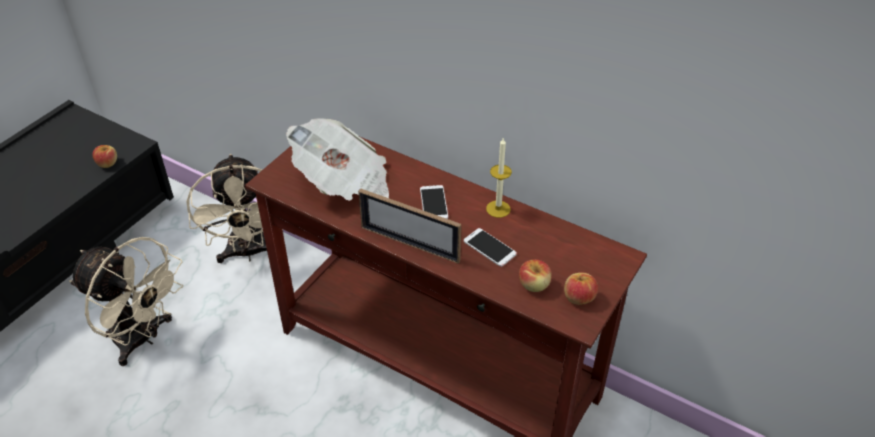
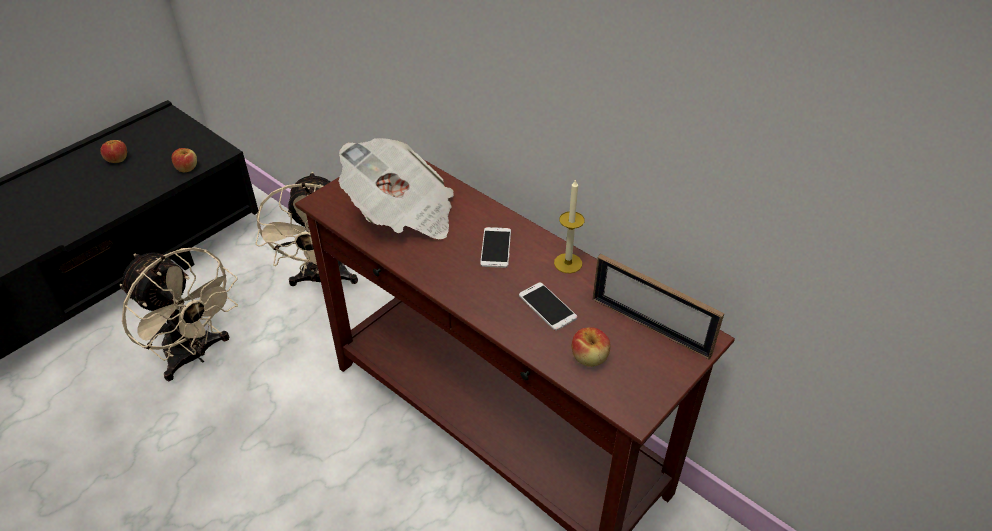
camera: 10 degrees right, 0 degrees up
picture frame [358,189,461,264] -> picture frame moved to [593,254,724,360]
apple [564,272,598,305] -> apple moved to [100,140,127,163]

